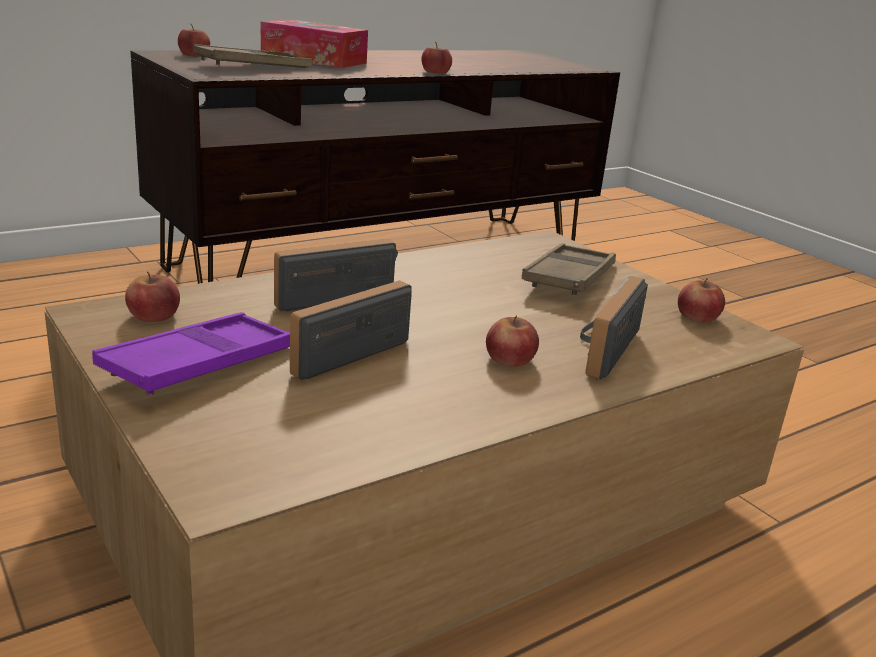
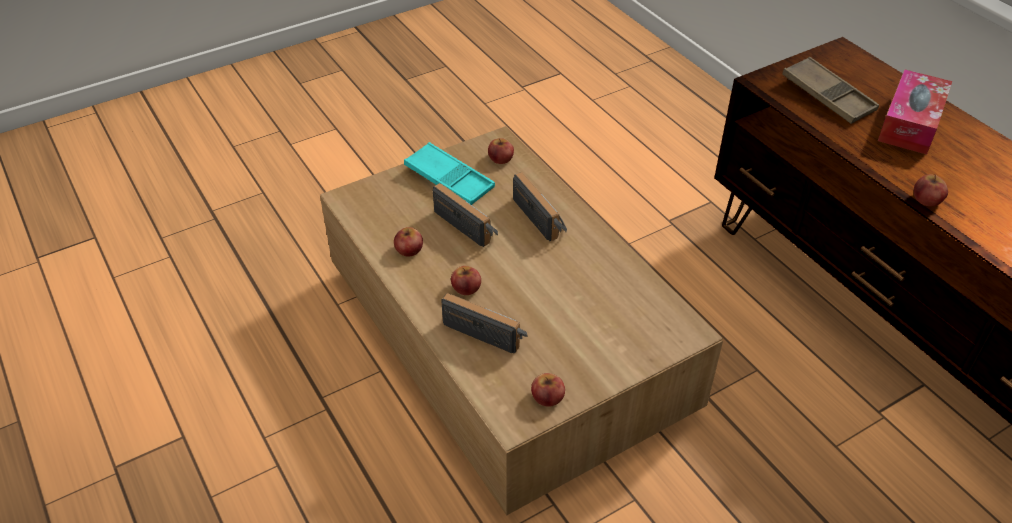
camera: 95 degrees right, 20 degrees up
purple tray [92,312,290,395] -> turquoise tray [404,142,495,205]
apple [178,23,210,56] -> apple moved to [394,227,423,257]
brown tray [522,243,616,296] -> none

